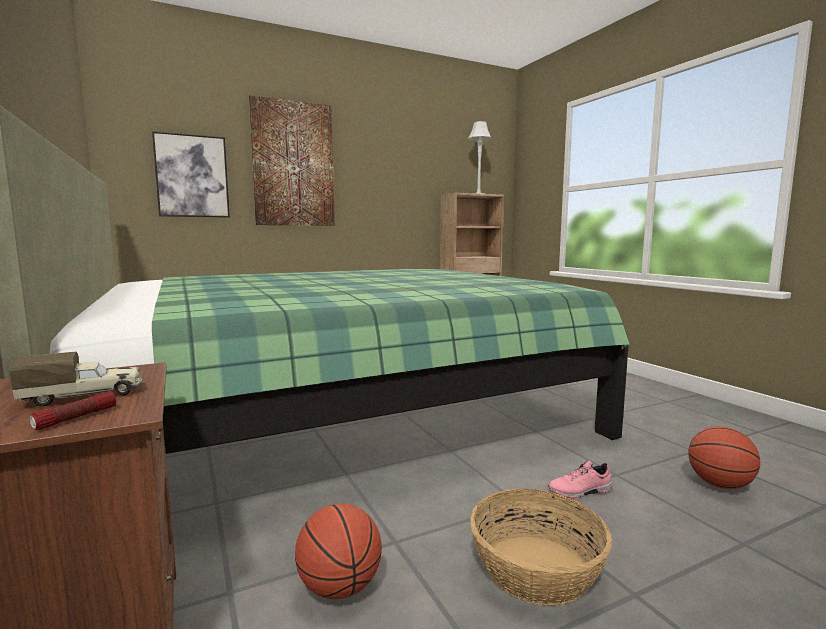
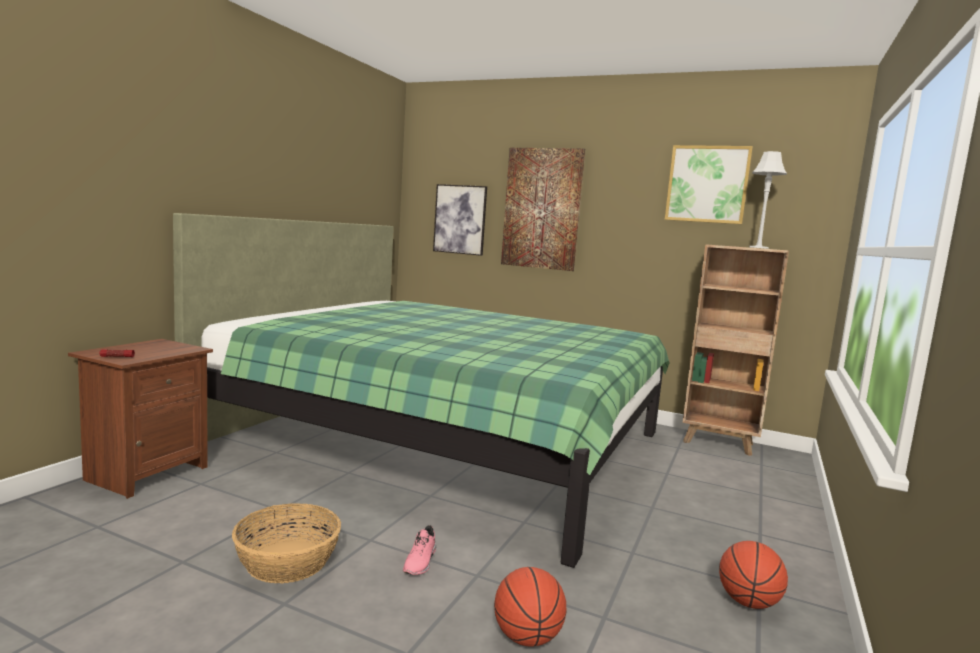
camera: 50 degrees right, 0 degrees up
toy truck [10,352,142,406] -> none
basketball [295,504,382,599] -> basketball moved to [719,541,788,609]
pink shoe [548,461,613,498] -> pink shoe turned 120 degrees counterclockwise [403,525,436,575]
none -> picture [665,145,753,224]

